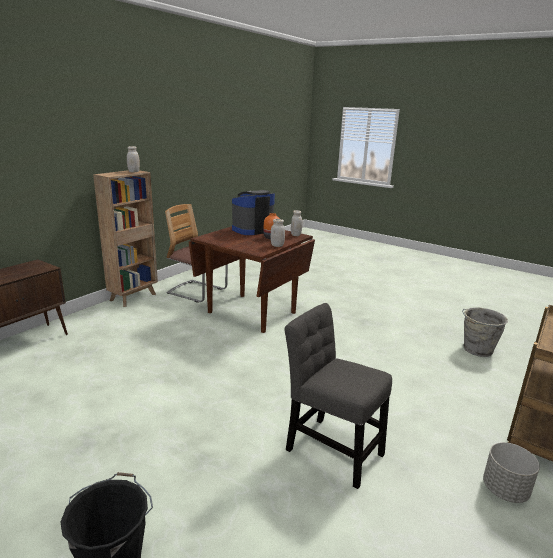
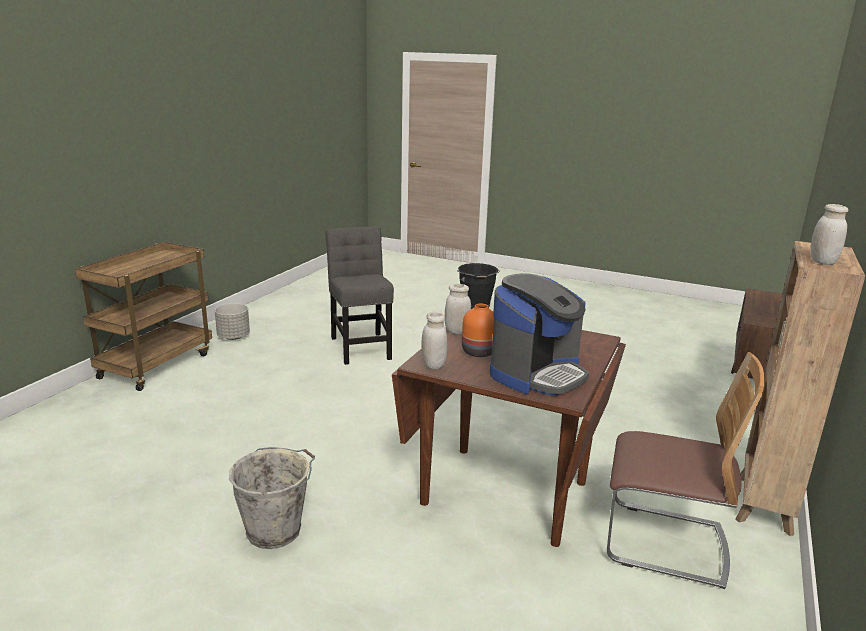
camera: 170 degrees right, 0 degrees up
grey chair [284,303,392,489] -> grey chair turned 135 degrees counterclockwise [325,227,394,365]
grey bucket [462,307,508,357] -> grey bucket moved to [229,447,315,549]

